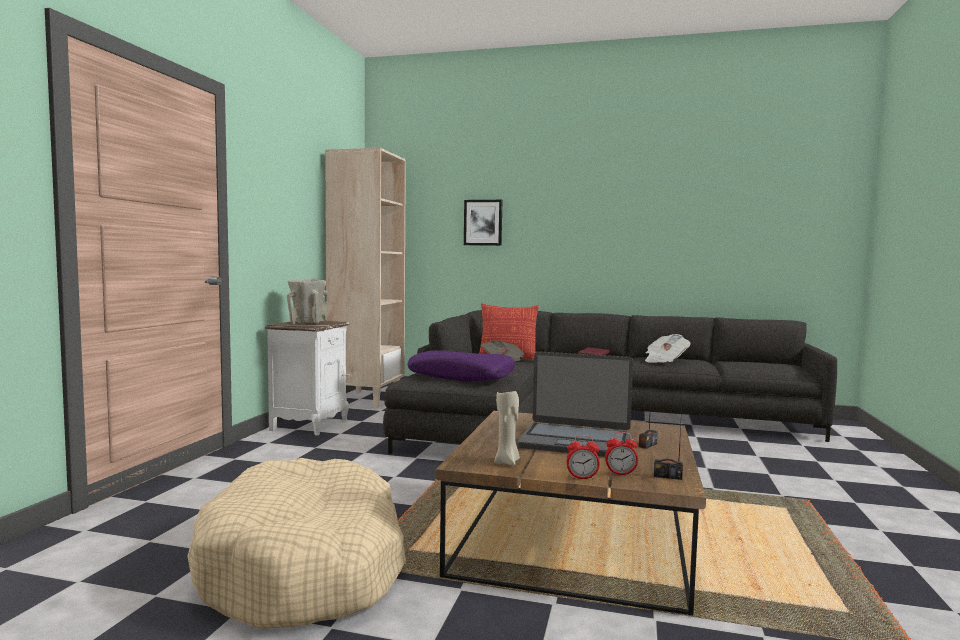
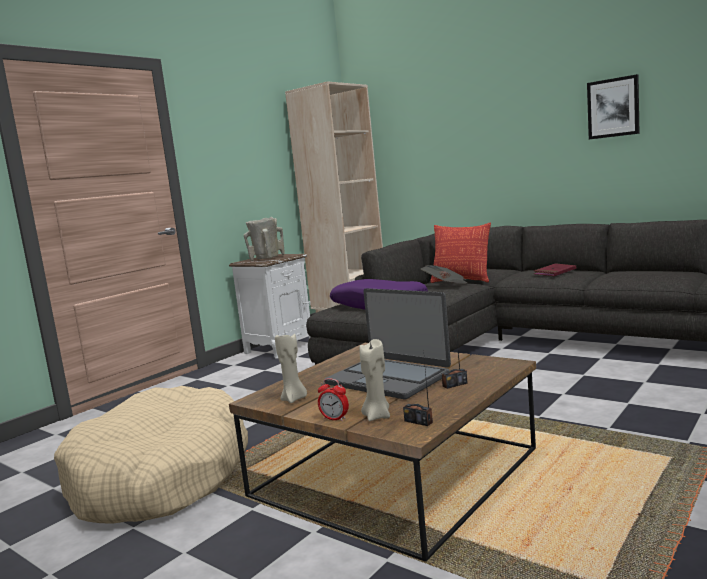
camera: 25 degrees right, 5 degrees up
picture [464,200,502,246] -> picture moved to [587,74,640,139]
alarm clock [605,432,638,476] -> beige candle [359,339,390,421]
newspaper [645,334,690,363] -> none

